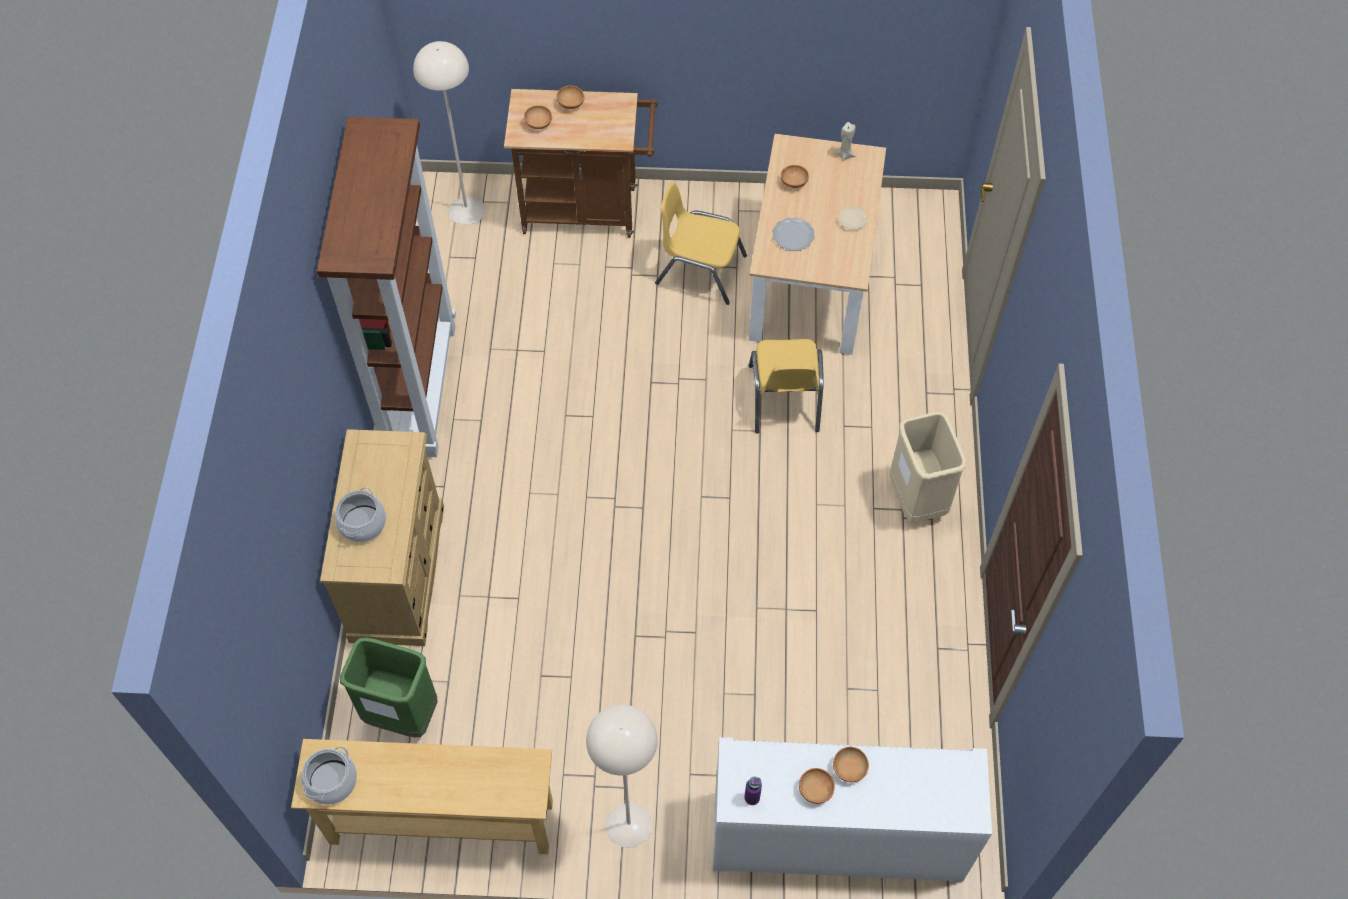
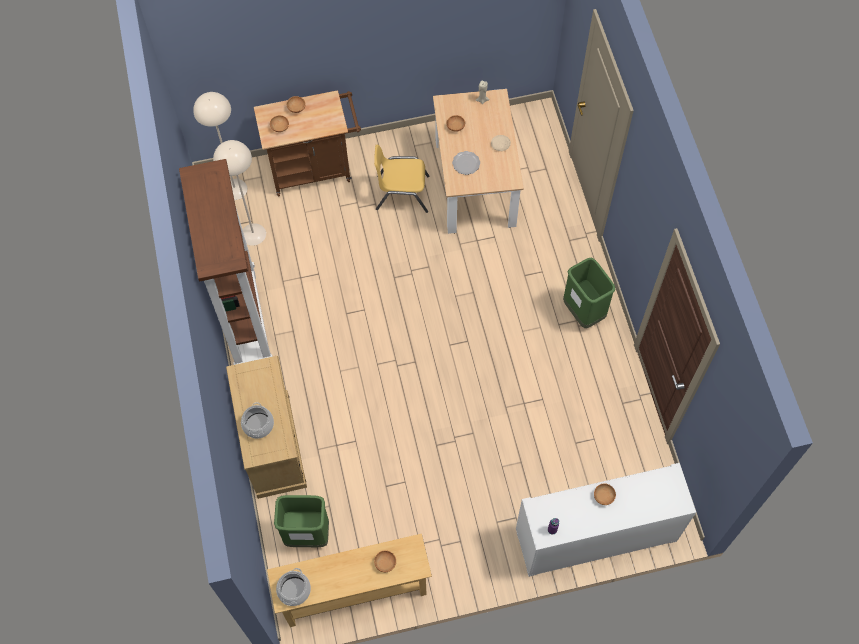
camera: 15 degrees left, 5 degrees up
beige floor lamp [586,704,658,848] -> beige floor lamp moved to [213,140,266,246]
yellow chair [749,339,824,434] -> none
brown bowl [799,768,835,804] -> brown bowl moved to [374,550,396,572]
beige trash can [890,412,966,523] -> green trash can [563,258,616,328]

